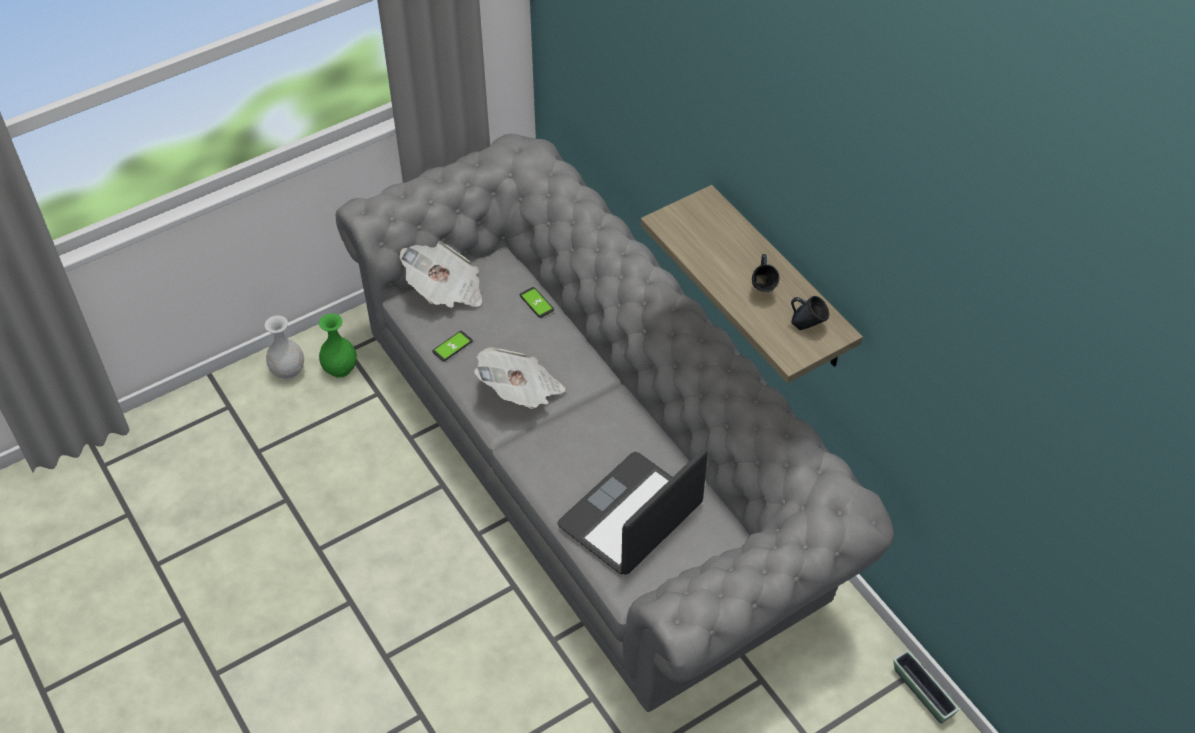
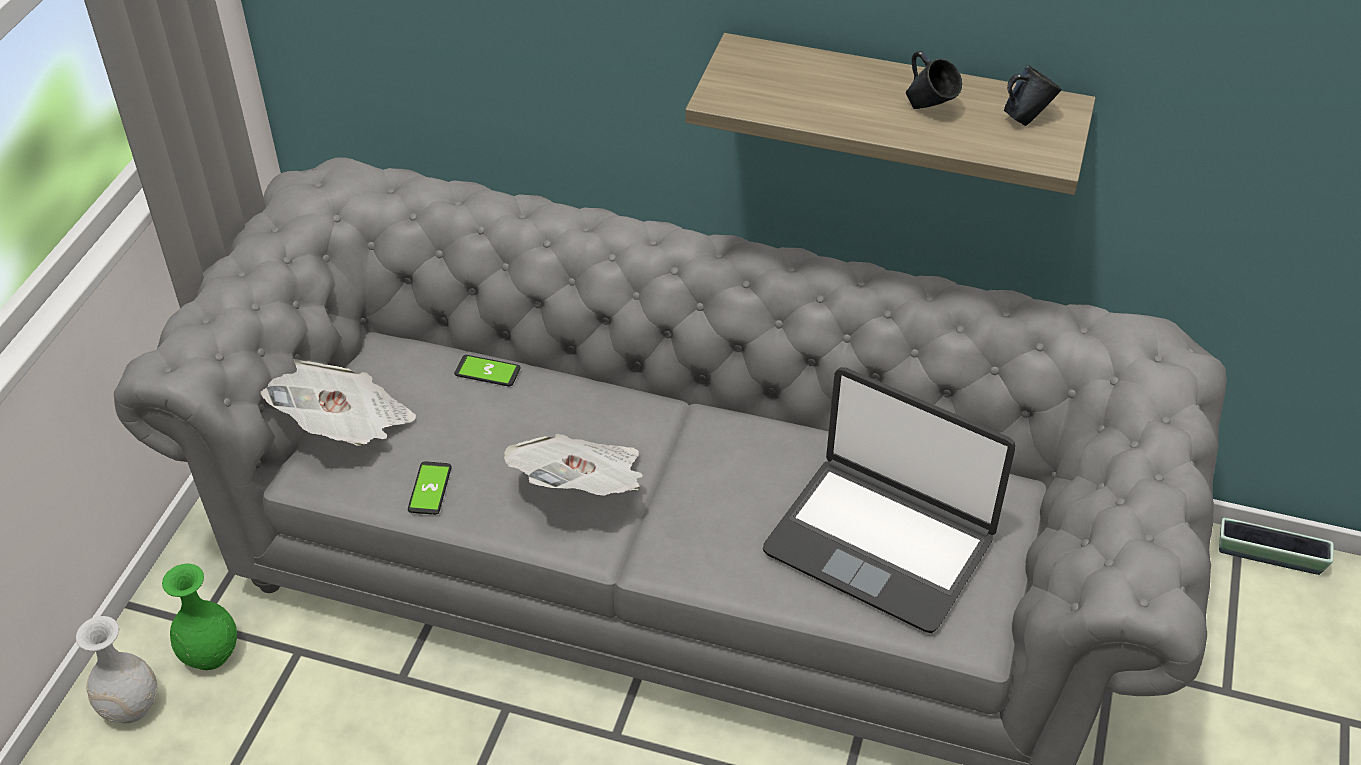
camera: 40 degrees left, 5 degrees down
laptop [557,448,708,575] -> laptop turned 60 degrees counterclockwise [763,367,1015,633]

